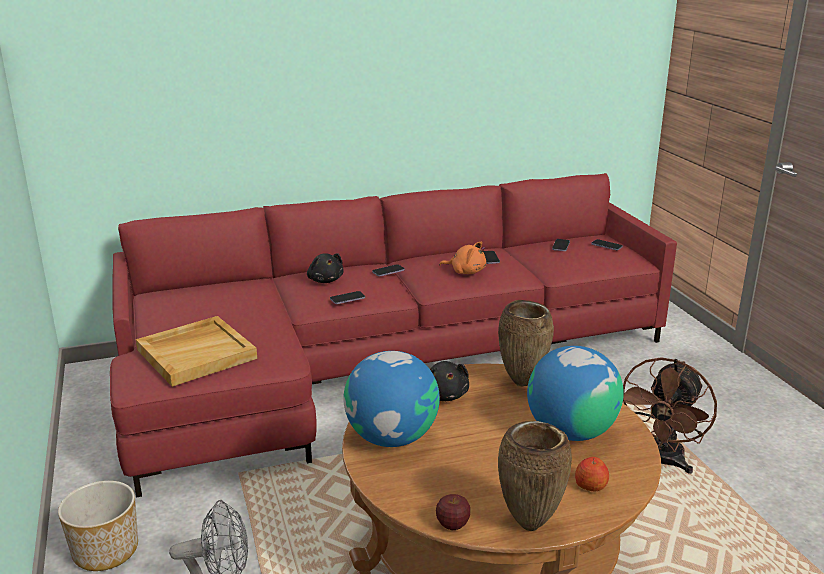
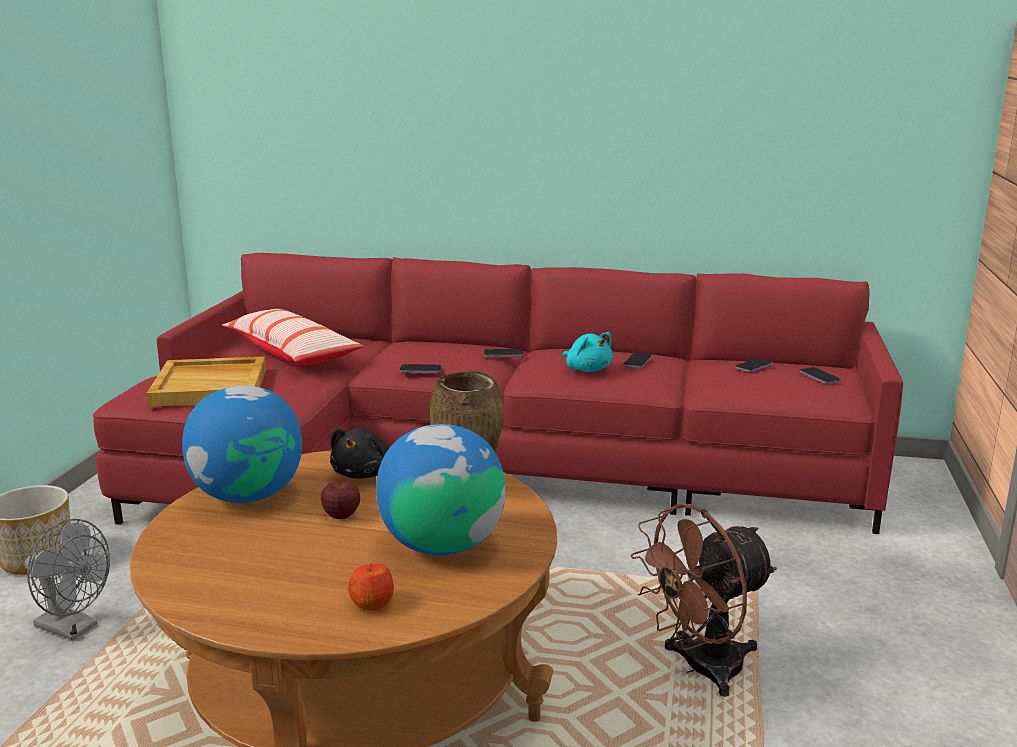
camera: 30 degrees right, 5 degrees down
black plush toy [307,253,344,283] -> none
apple [436,494,470,530] -> apple moved to [321,480,360,519]
orange plush toy [439,242,486,274] -> turquoise plush toy [562,332,613,372]
brown vase [498,421,572,531] -> none
none -> pillow [222,309,364,365]

